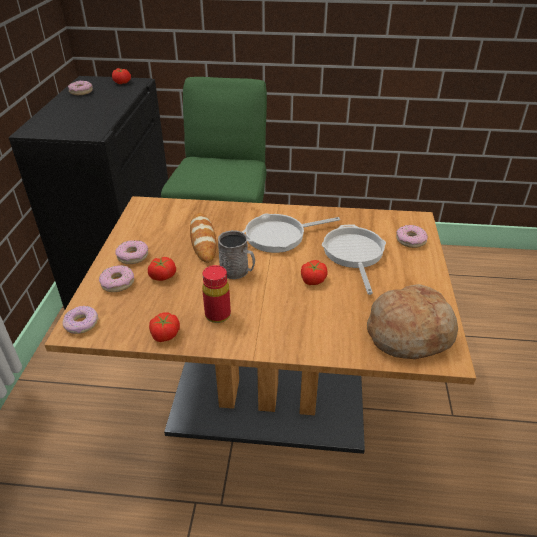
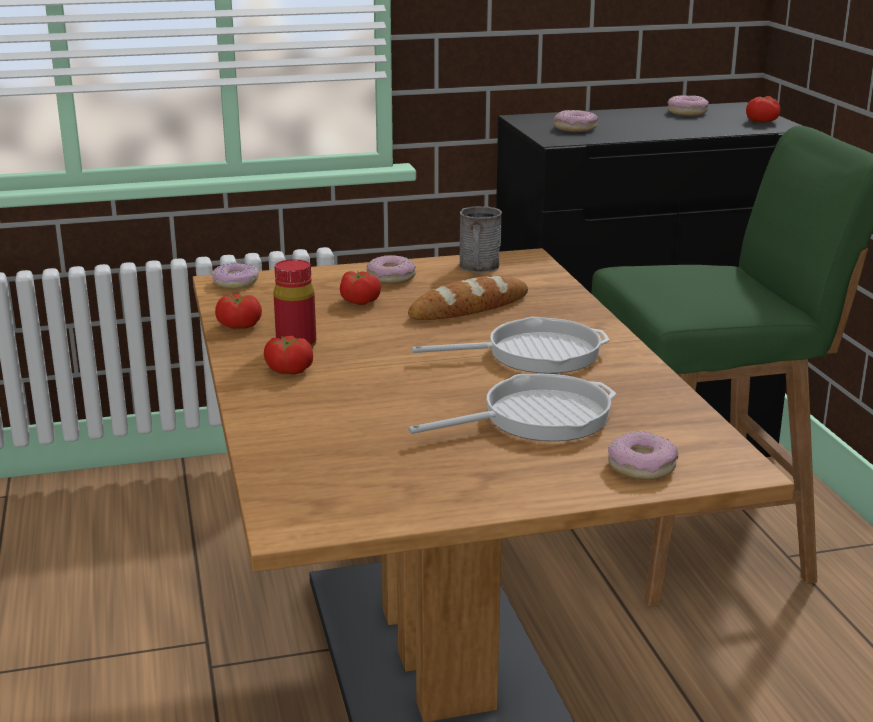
camera: 70 degrees right, 15 degrees down
donut [99,265,134,292] -> donut moved to [554,110,598,132]
grey mug [218,230,255,279] -> grey mug moved to [459,206,502,273]
frying pan [242,214,340,253] -> frying pan turned 120 degrees clockwise [412,317,610,374]
tomato [301,260,327,285] -> tomato moved to [264,336,313,374]
bread [367,284,458,359] -> none

